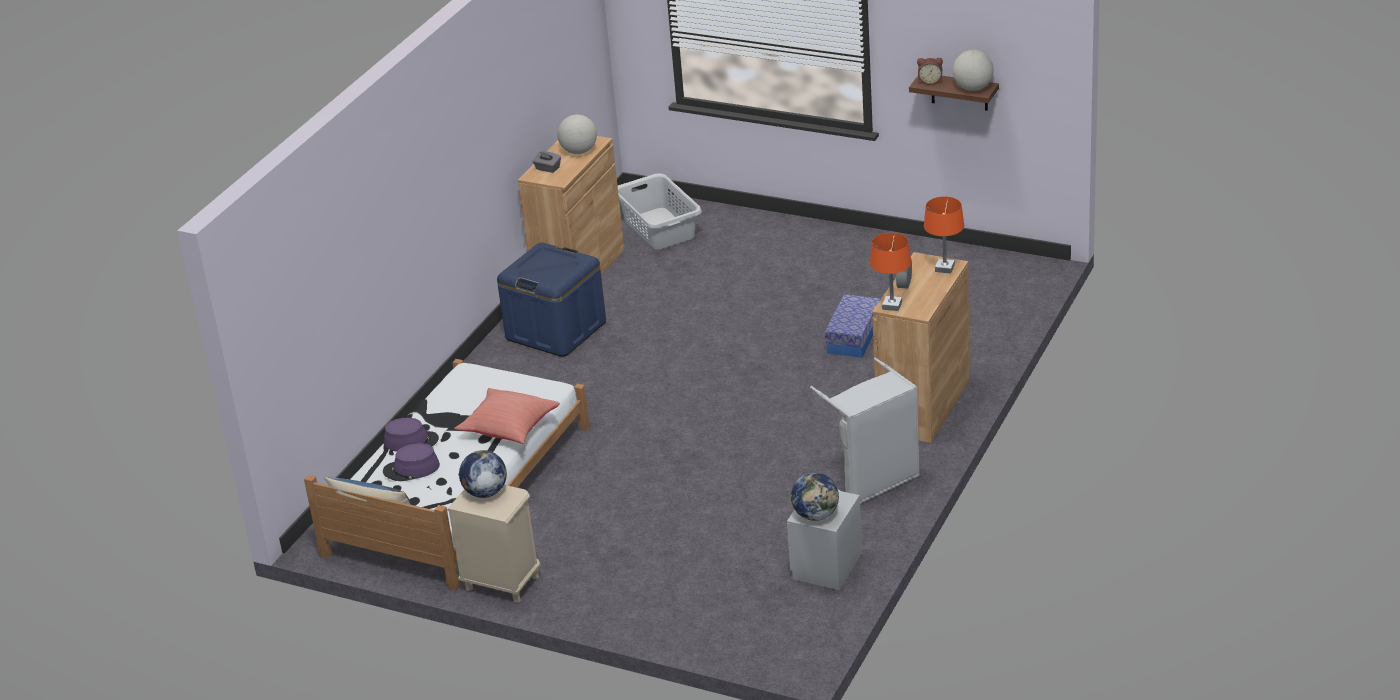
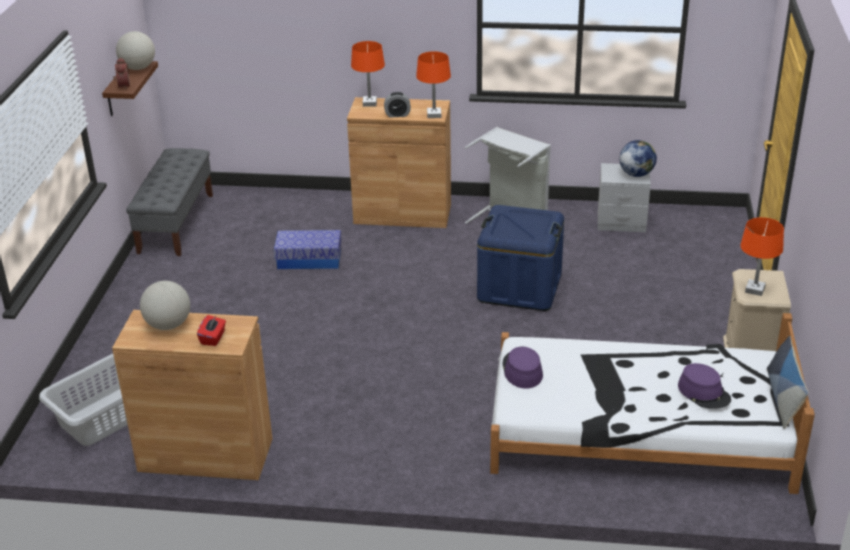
camera: 110 degrees left, 0 degrees up
purple hat [384,418,439,451] -> purple hat moved to [502,347,543,389]
red pillow [454,388,560,444] -> none
globe [459,450,507,498] -> orange table lamp [740,217,784,296]
blue storage box [497,242,606,357] -> blue storage box moved to [477,205,564,311]
grey tissue box [533,151,561,173] -> red tissue box [197,315,226,346]
none -> grey bench [126,148,213,256]

